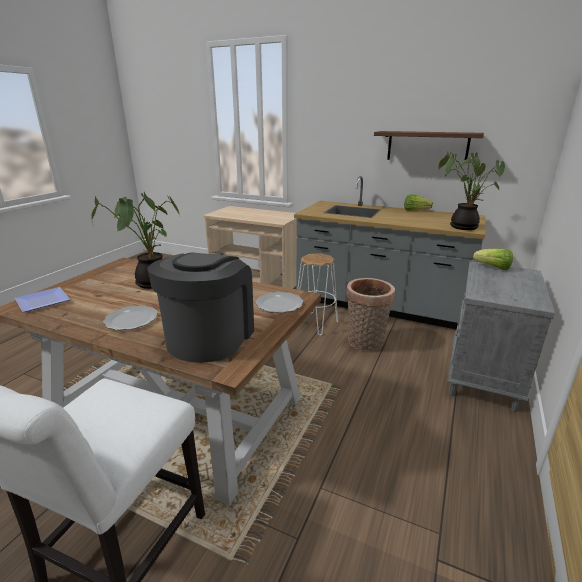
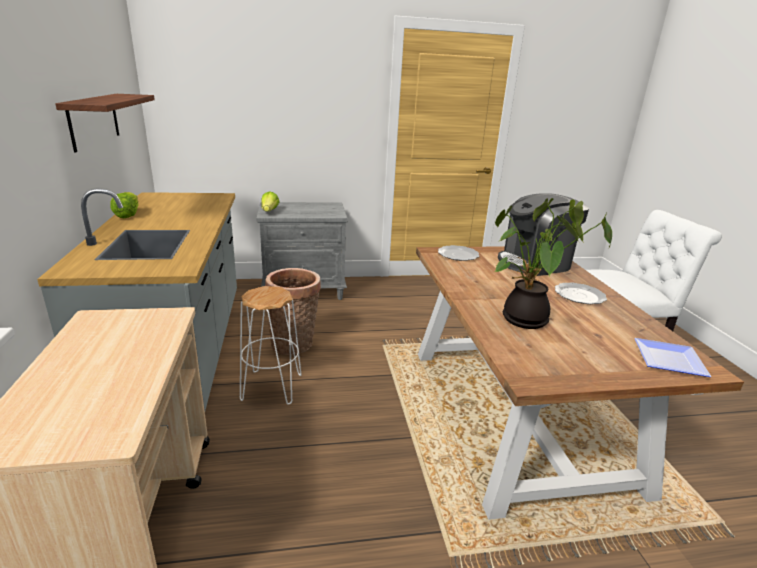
camera: 125 degrees left, 0 degrees up
potted plant [438,151,505,230] -> none

